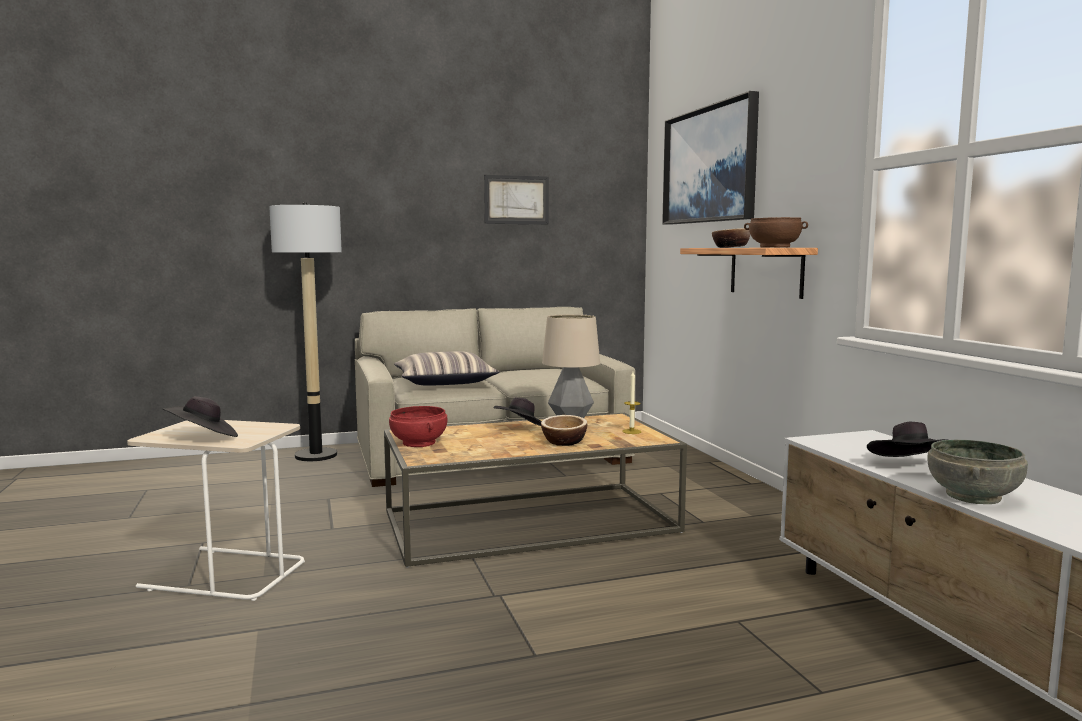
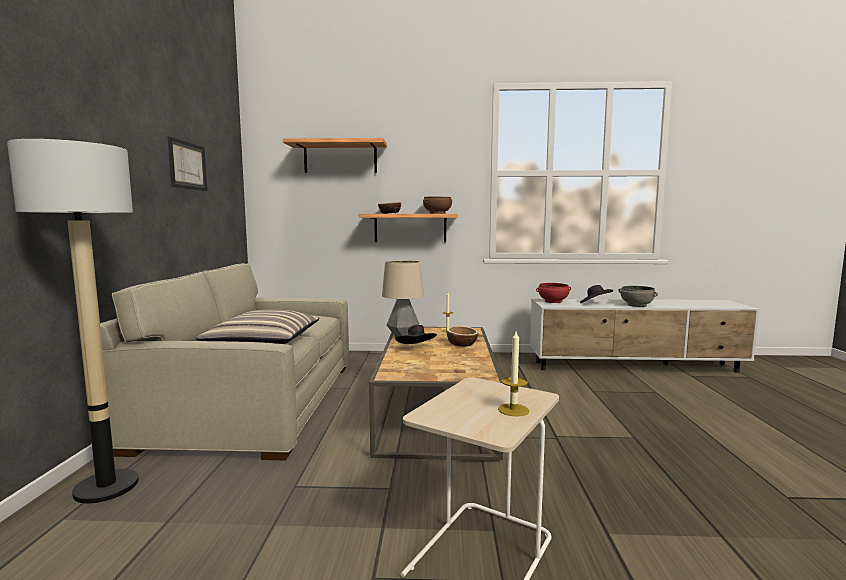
camera: 70 degrees left, 0 degrees up
black hat [163,396,238,437] -> candle [498,331,529,416]
red bowl [389,406,447,447] -> red bowl moved to [536,283,571,303]
picture [662,91,759,225] -> shelf [283,138,387,173]

